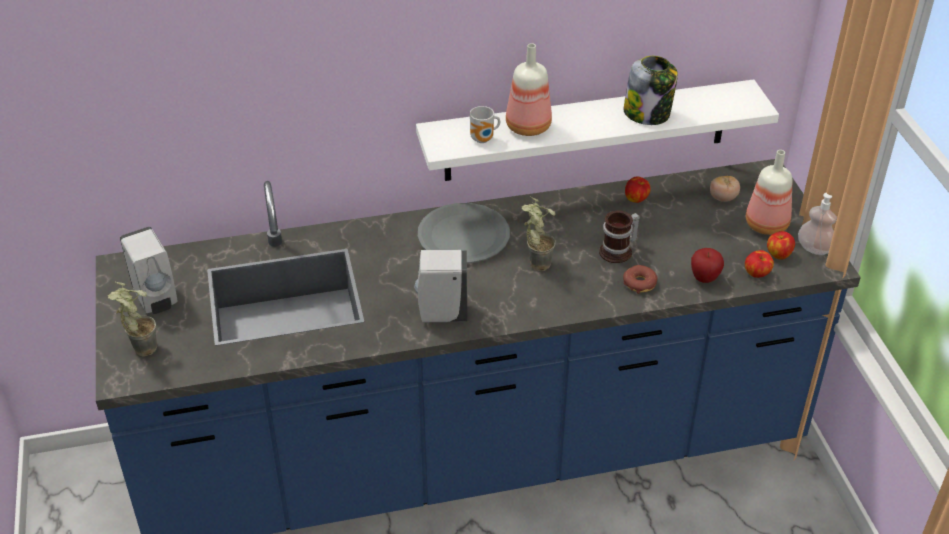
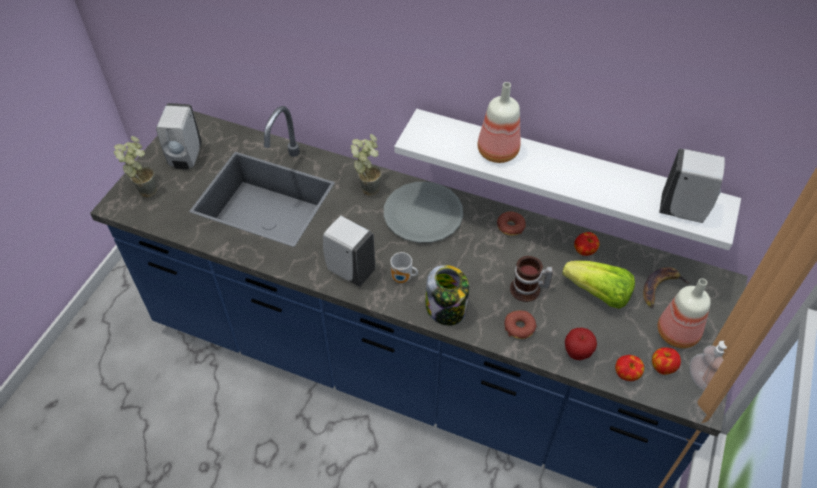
camera: 35 degrees right, 10 degrees up
mug [470,106,500,143] -> mug moved to [390,252,418,283]
potted plant [521,196,556,271] -> potted plant moved to [351,134,381,196]
jar [624,56,678,125] -> jar moved to [426,265,469,326]
tomato [710,176,740,202] -> banana [643,267,690,308]
none -> donut [497,211,526,236]
none -> lettuce [562,261,635,309]
none -> white soap dispenser [659,148,725,223]

